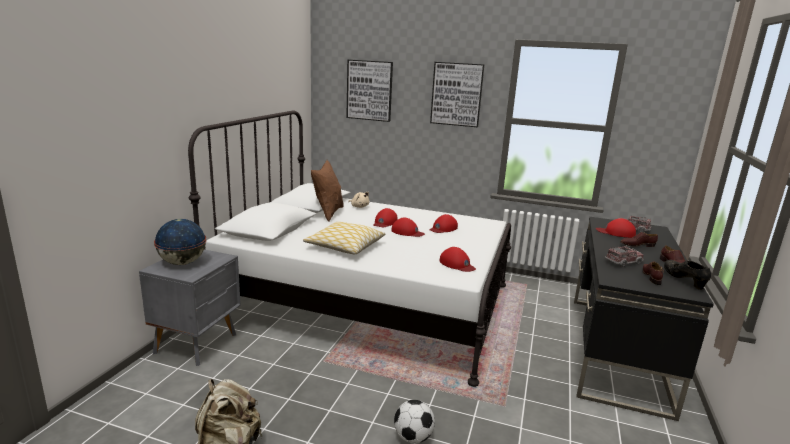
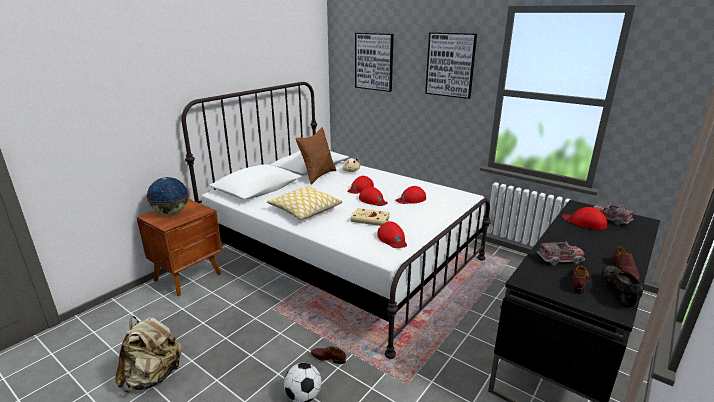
camera: 20 degrees right, 5 degrees up
grey nightstand [139,250,241,366] -> brown nightstand [137,199,222,296]
brown shoe [620,232,658,247] -> brown shoe moved to [311,346,346,364]
none -> beige book [351,208,390,226]

